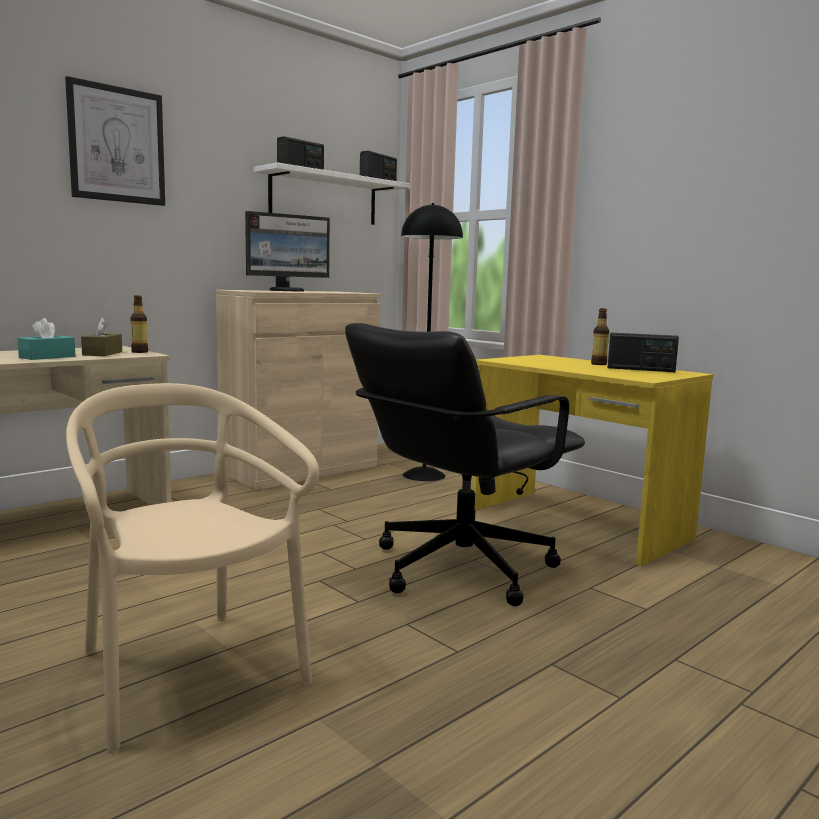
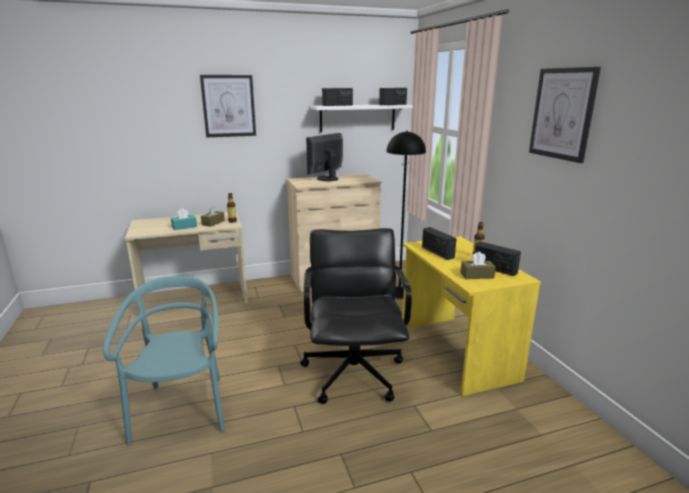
camera: 25 degrees right, 10 degrees up
beige chair [66,383,319,752] -> turquoise chair [103,276,225,445]
monitor [245,211,330,291] -> monitor turned 135 degrees clockwise [306,133,343,181]
black office chair [345,323,585,606] -> black office chair turned 105 degrees clockwise [300,228,412,404]
none -> radio [422,227,457,260]
none -> brown tissue box [460,252,496,279]
none -> picture [529,67,601,163]

